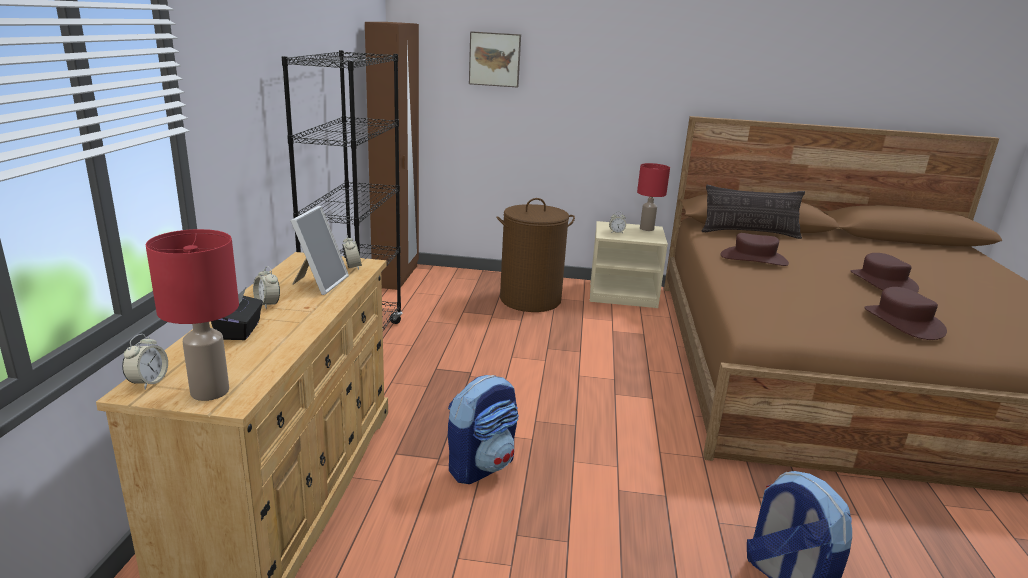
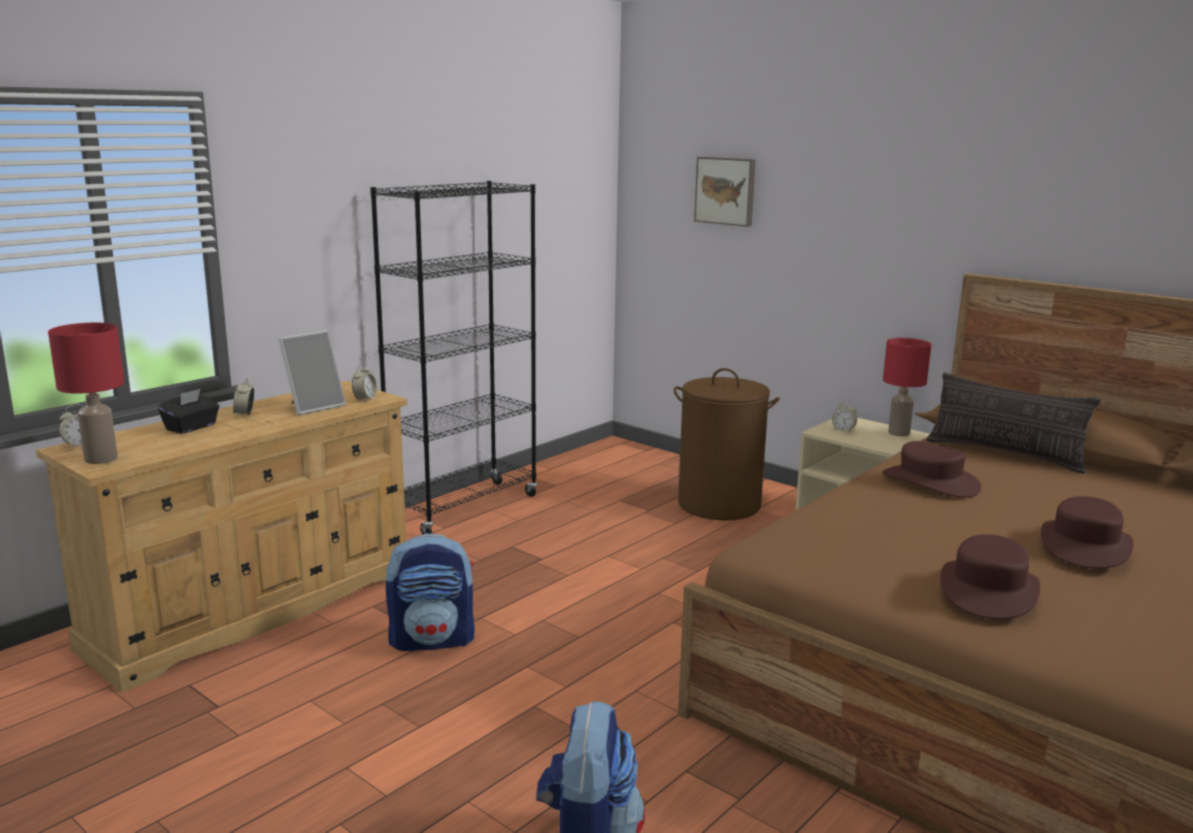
camera: 35 degrees right, 5 degrees down
brown wardrobe [365,22,419,290] -> none

